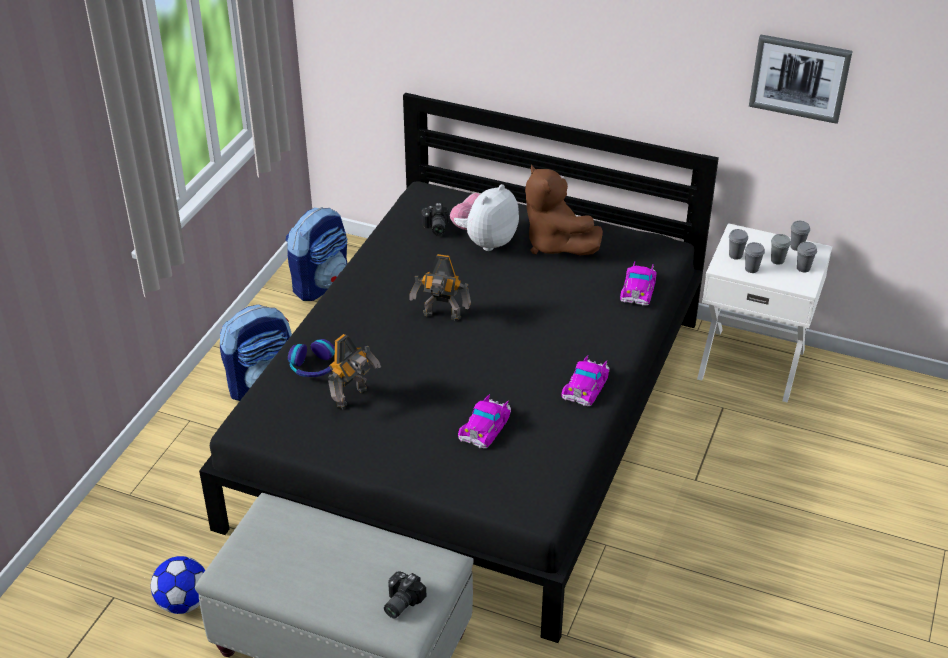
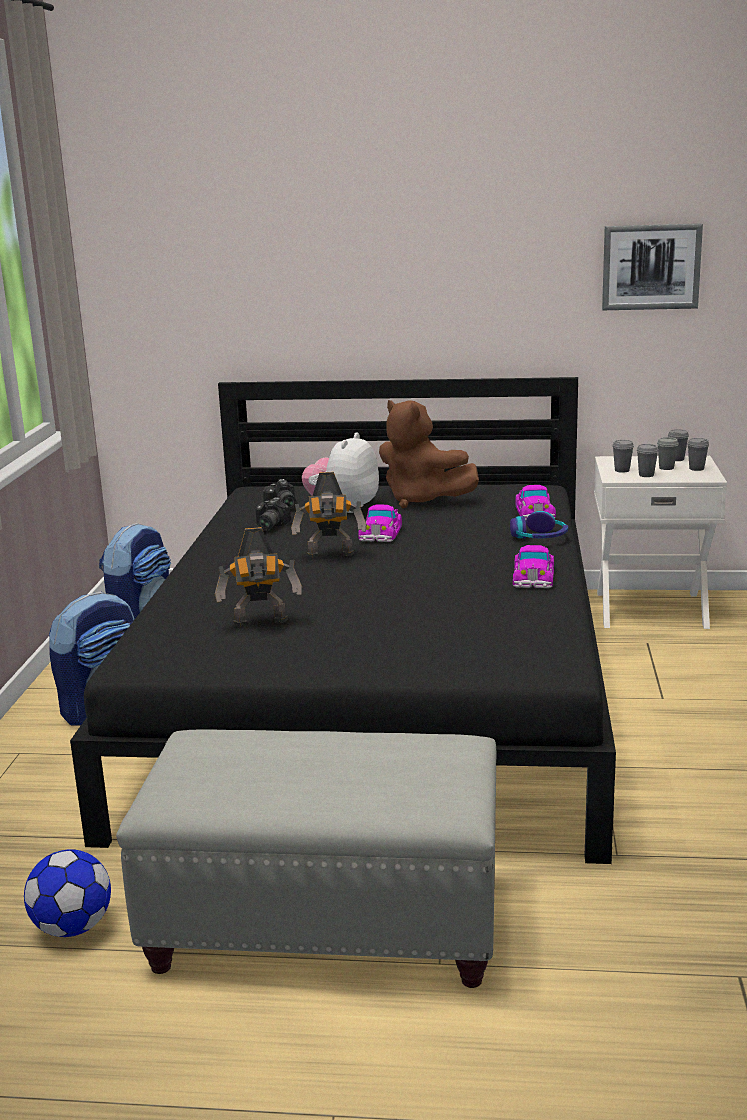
camera: 15 degrees left, 20 degrees down
headphones [288,339,335,377] -> headphones moved to [510,511,568,539]
toy robot [328,334,381,409] -> toy robot turned 60 degrees clockwise [215,527,302,627]
camera [384,571,427,618] -> camera moved to [255,498,291,530]
toy car [458,394,511,449] -> toy car moved to [358,504,402,542]

